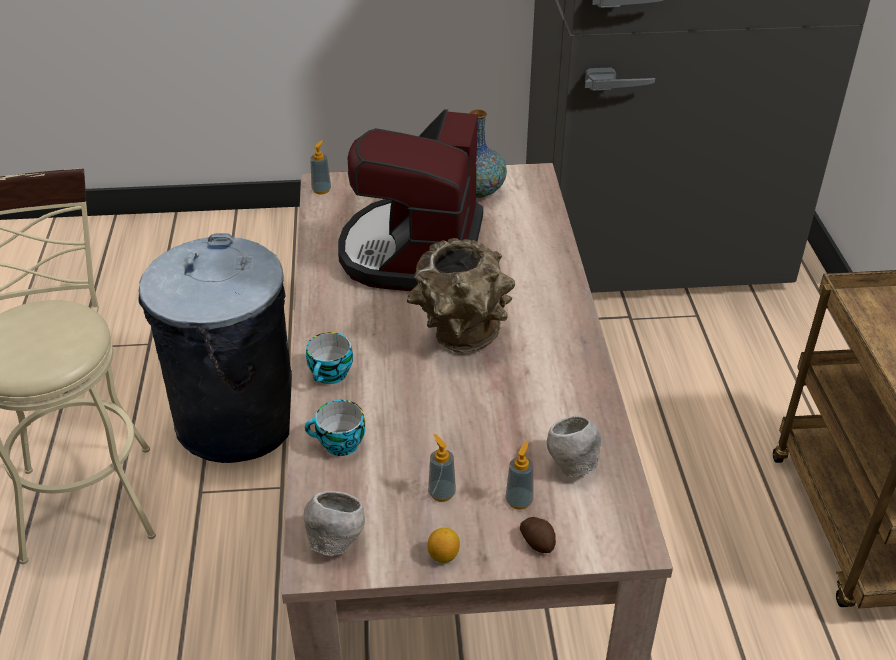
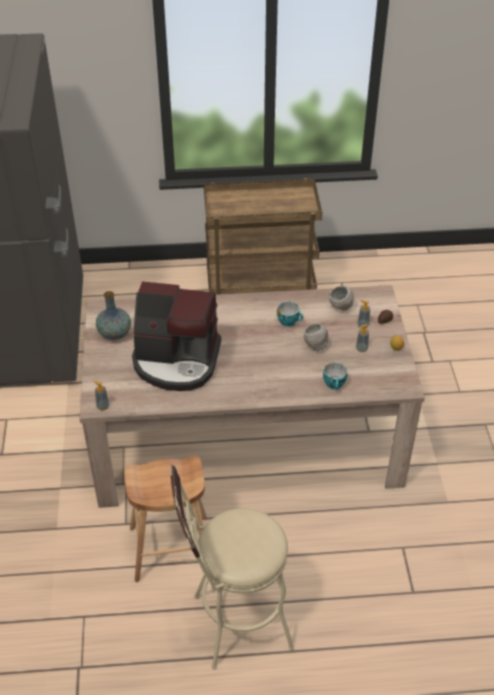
camera: 90 degrees left, 5 degrees up
grey trash can [139,233,292,463] -> brown stool [125,456,207,582]
grey bowl [303,491,365,556] -> grey bowl moved to [304,323,328,352]
cup [306,332,353,384] -> cup moved to [277,301,303,327]
brown vase [407,238,515,353] -> none

